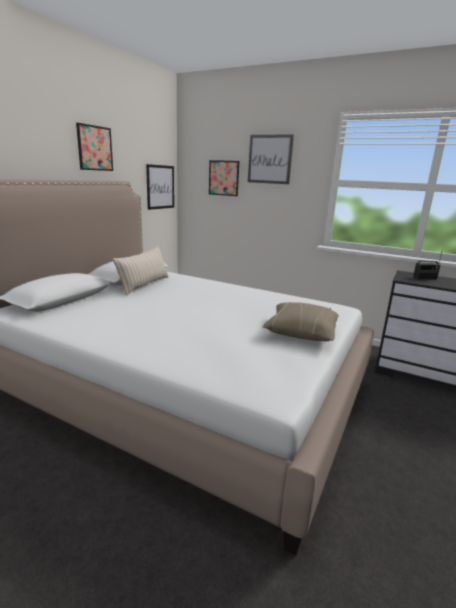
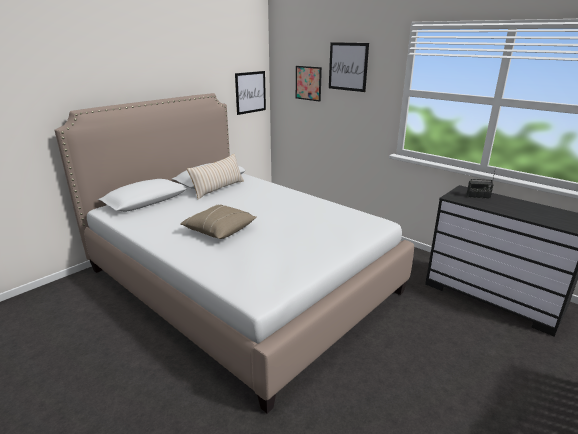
camera: 15 degrees right, 5 degrees up
picture [76,123,113,171] -> none
beige pillow [262,302,339,341] -> beige pillow moved to [180,205,257,239]

